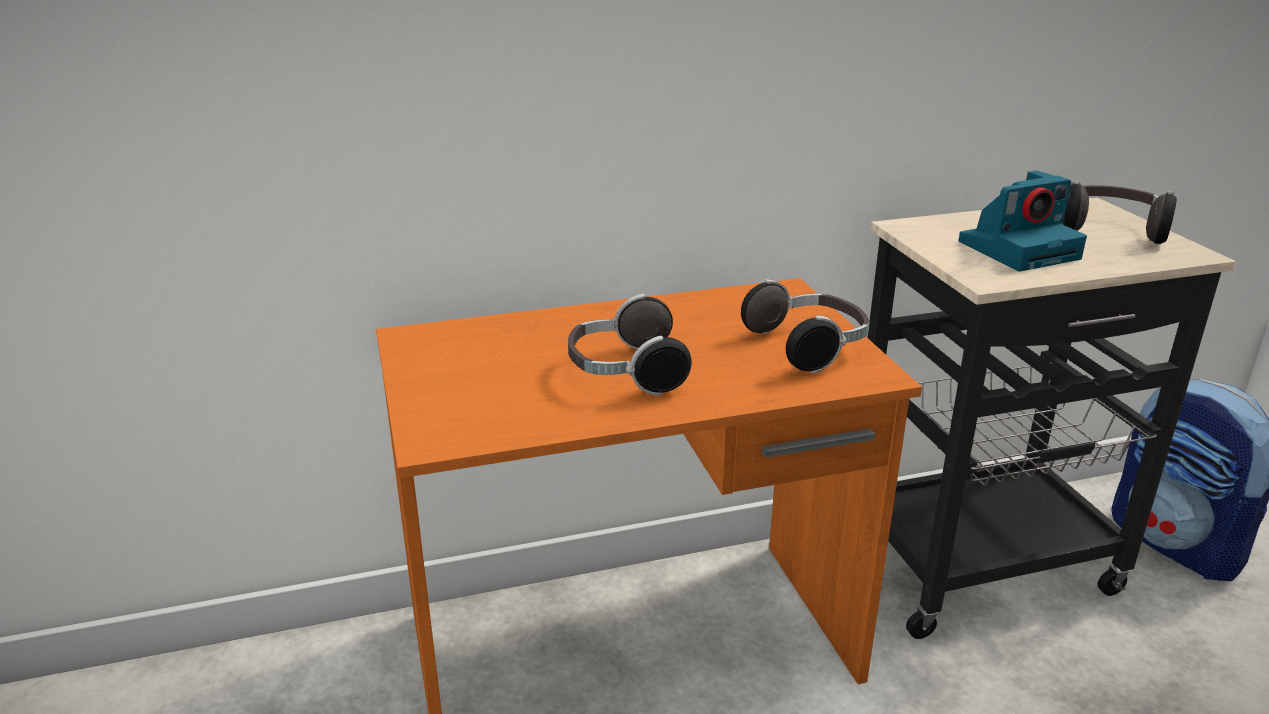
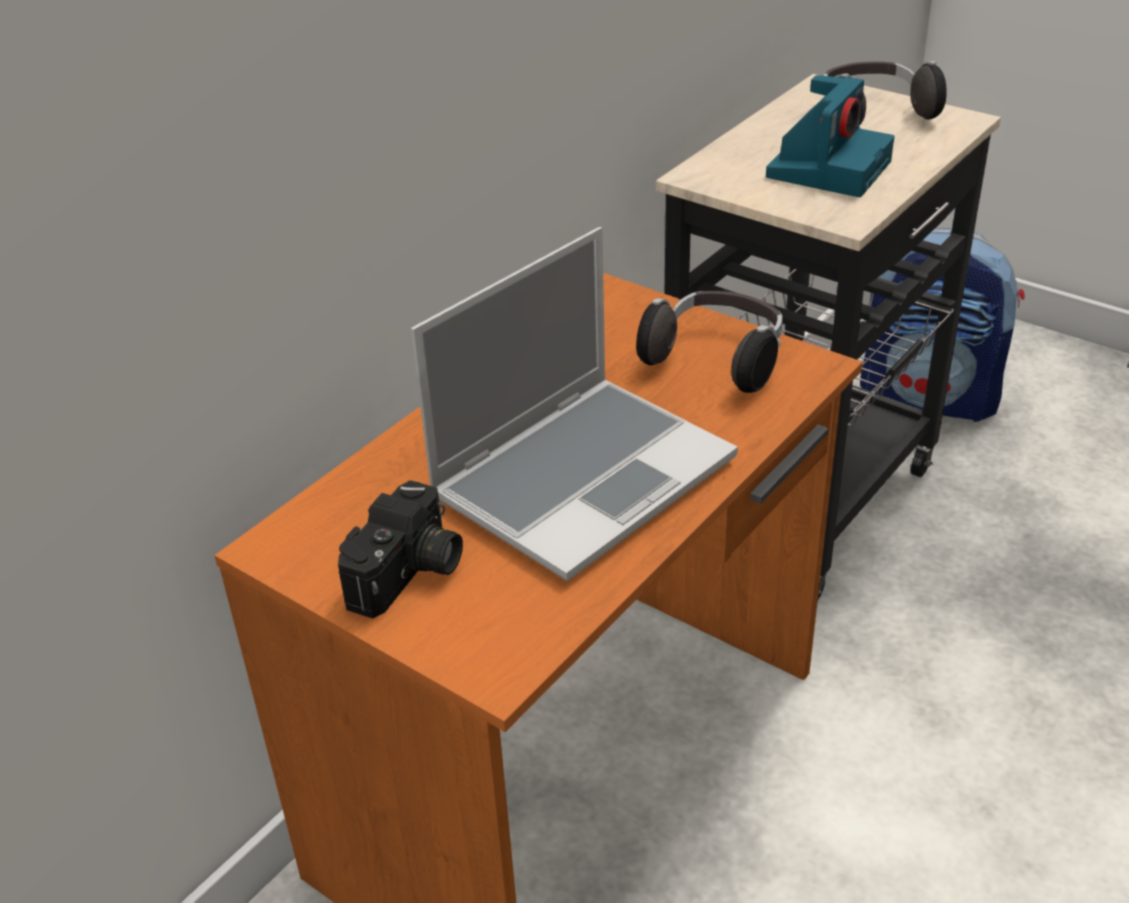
camera: 35 degrees left, 10 degrees up
headphones [568,294,692,396] -> laptop [411,227,738,581]
none -> camera [338,480,463,619]

